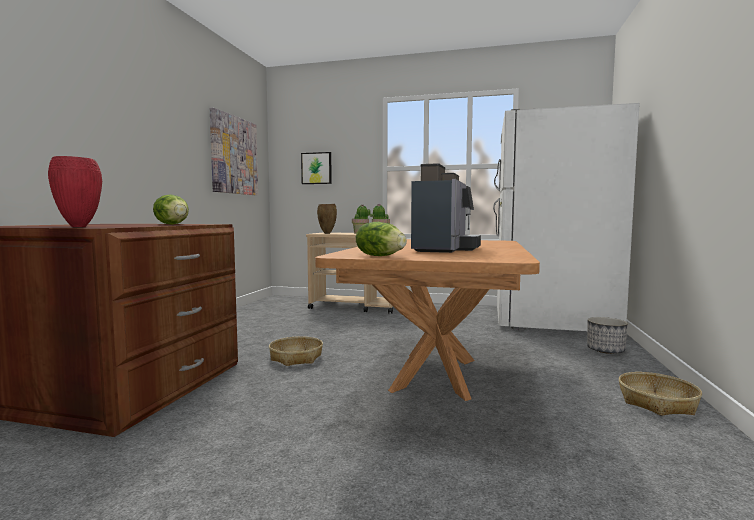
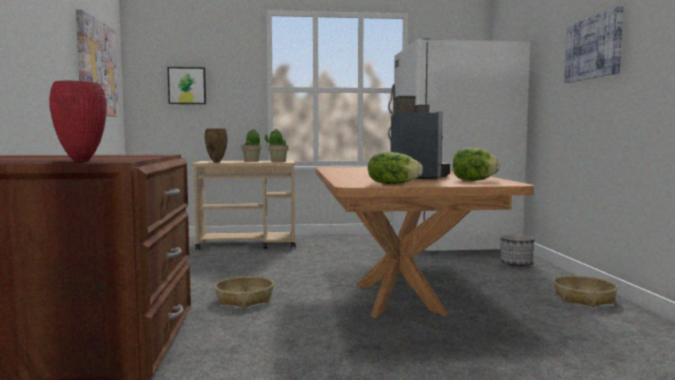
camera: 20 degrees left, 0 degrees up
lettuce [153,194,189,225] -> lettuce moved to [453,147,500,181]
none -> picture [564,6,623,83]

